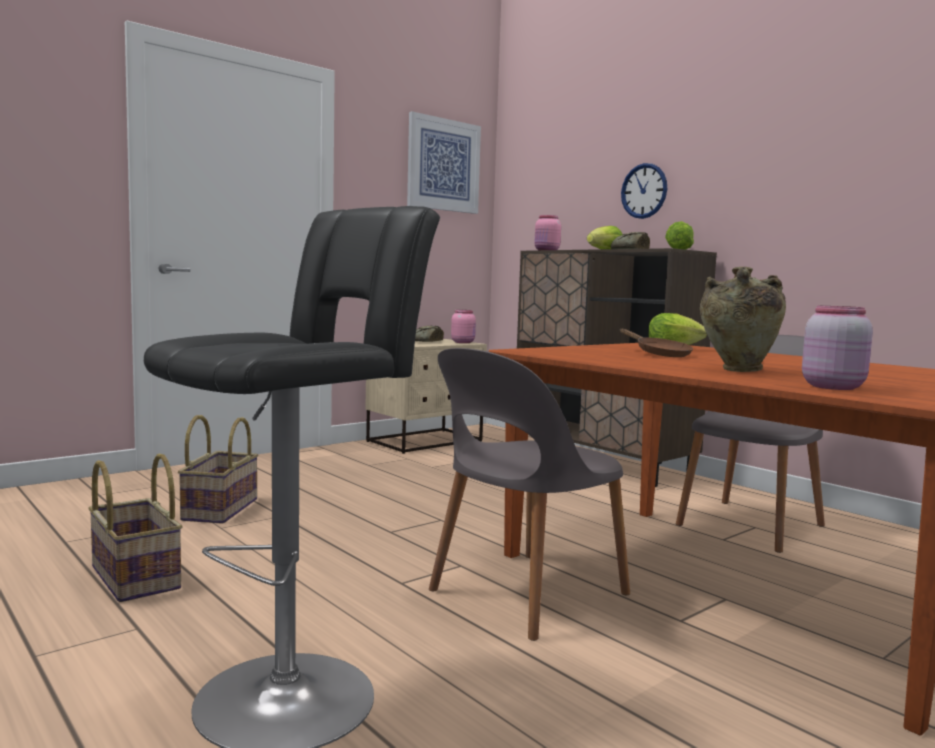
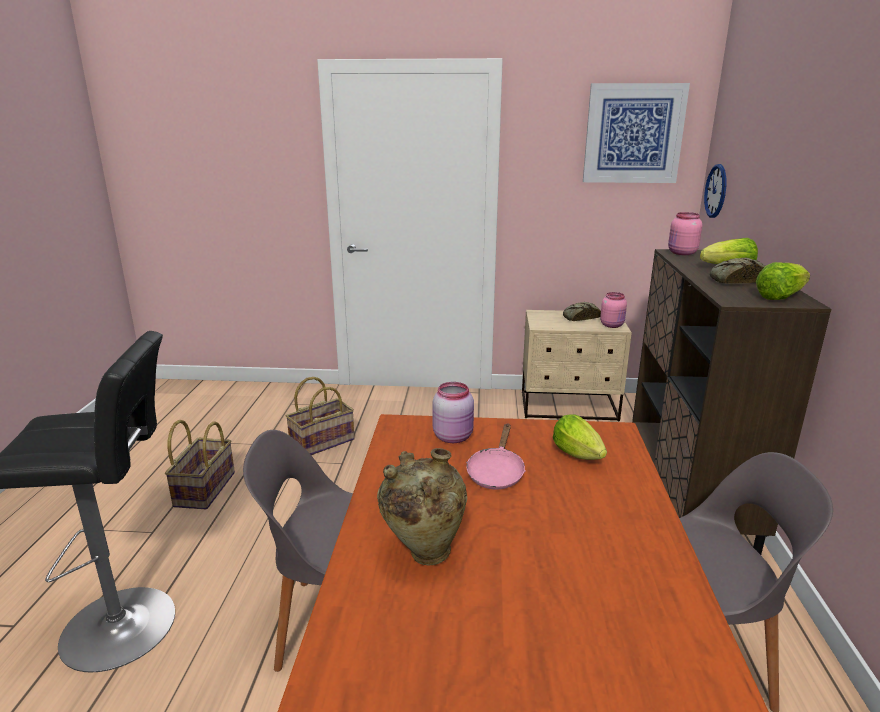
camera: 45 degrees right, 15 degrees up
brown frying pan [620,329,693,357] -> pink frying pan [466,424,526,490]
wall clock [621,163,667,219] -> wall clock moved to [704,164,726,218]
pink jar [802,306,873,390] -> pink jar moved to [433,382,474,443]

